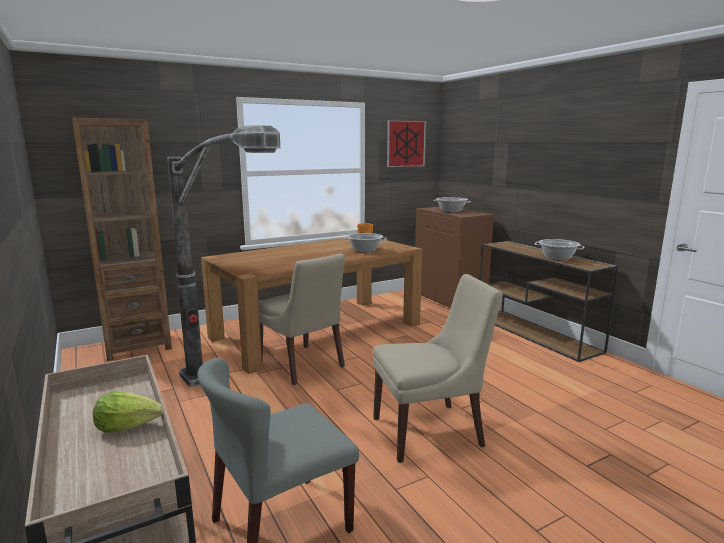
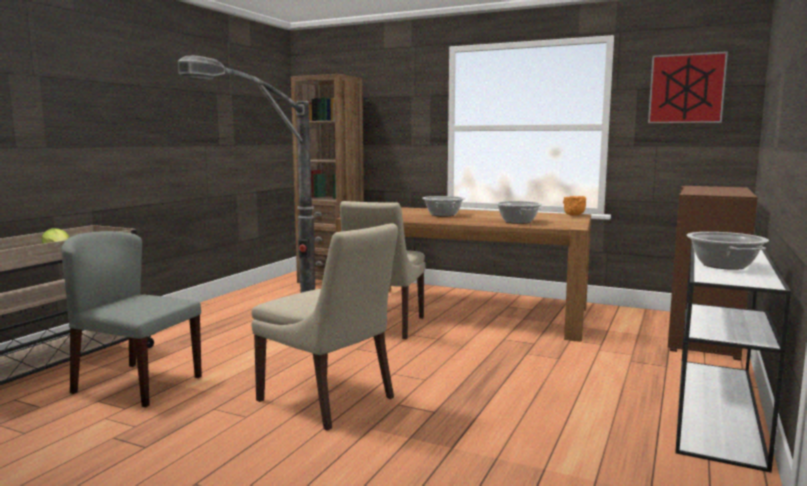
camera: 55 degrees right, 5 degrees down
cooking pot [433,197,471,213] -> cooking pot moved to [422,196,465,216]
brown console table [479,241,619,362] -> white console table [675,242,791,473]

